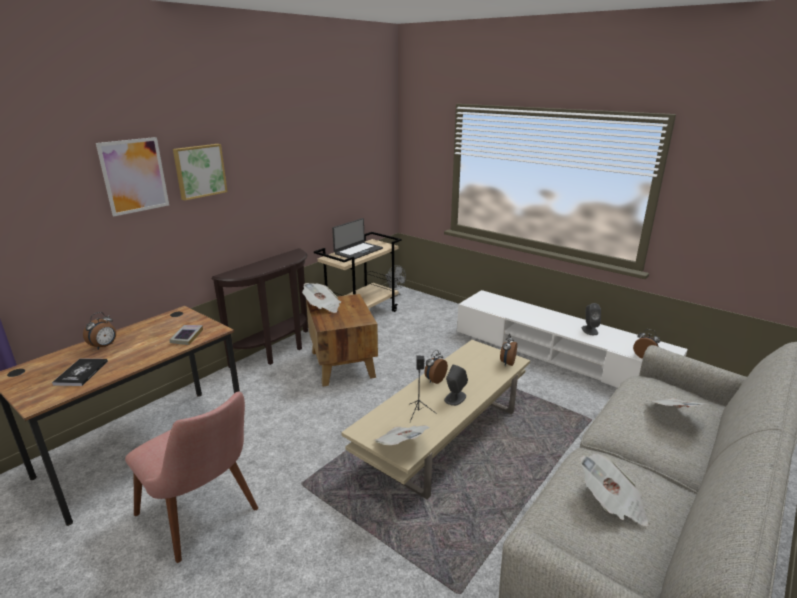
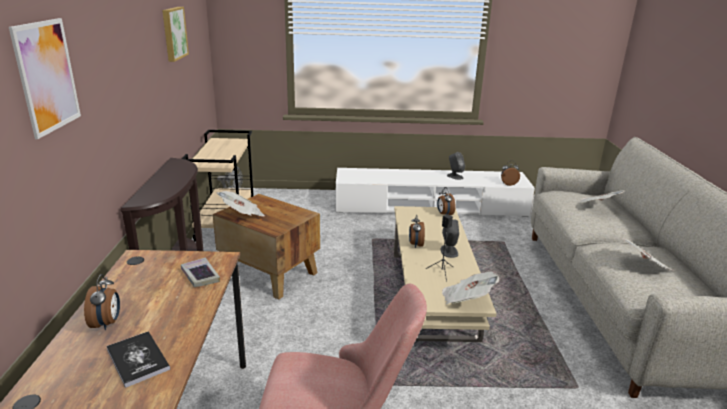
camera: 40 degrees left, 0 degrees up
picture [173,144,228,200] -> picture moved to [162,7,189,62]
laptop [332,218,383,260] -> none

